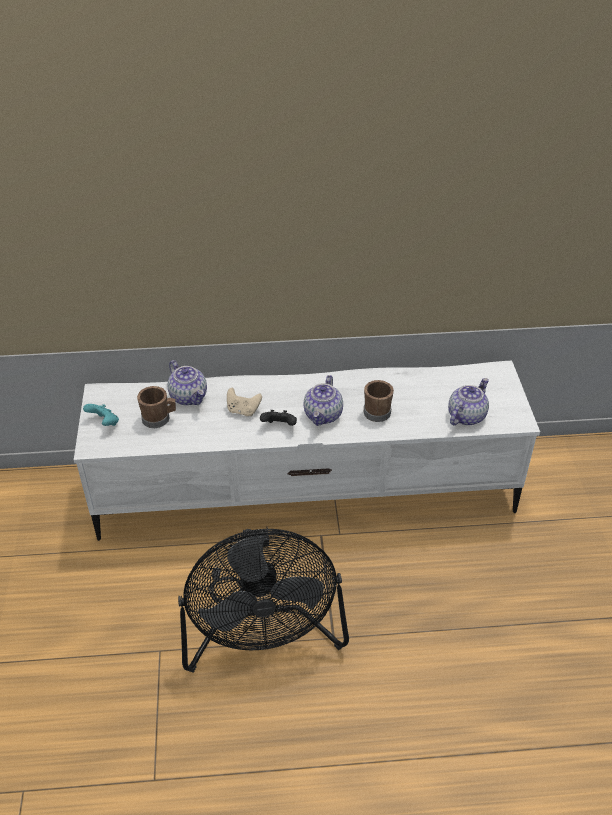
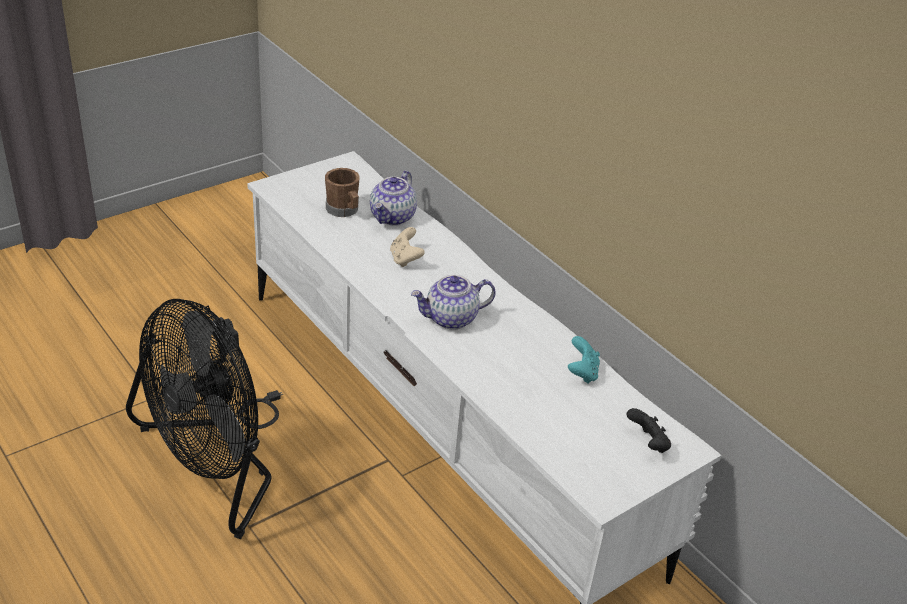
camera: 55 degrees right, 5 degrees down
turquoise game controller [83,404,119,426] -> turquoise game controller moved to [568,336,600,384]
black game controller [260,410,297,426] -> black game controller moved to [626,408,671,453]
brown mug [364,380,394,422] -> none
teapot [448,378,489,425] -> none

